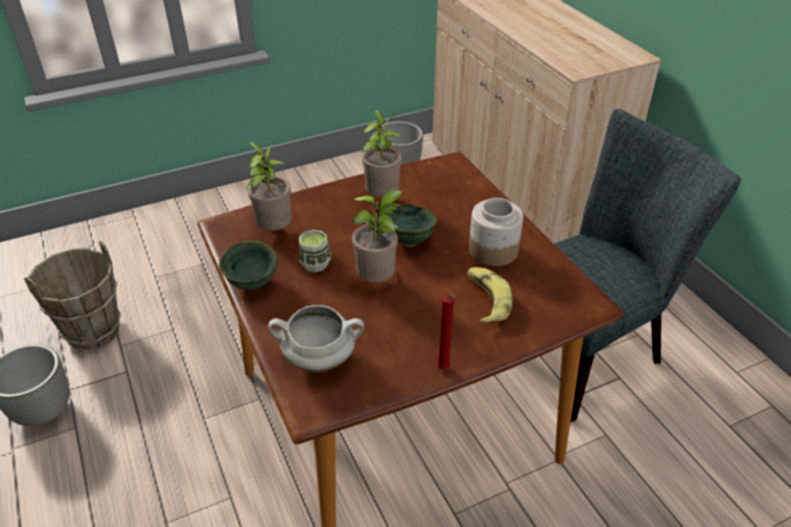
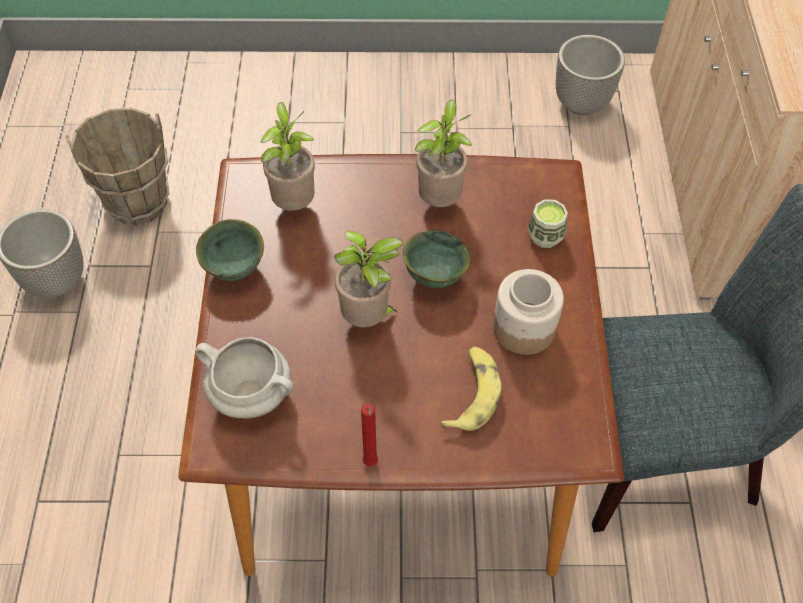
camera: 25 degrees right, 15 degrees up
cup [299,230,331,272] -> cup moved to [527,199,568,248]

